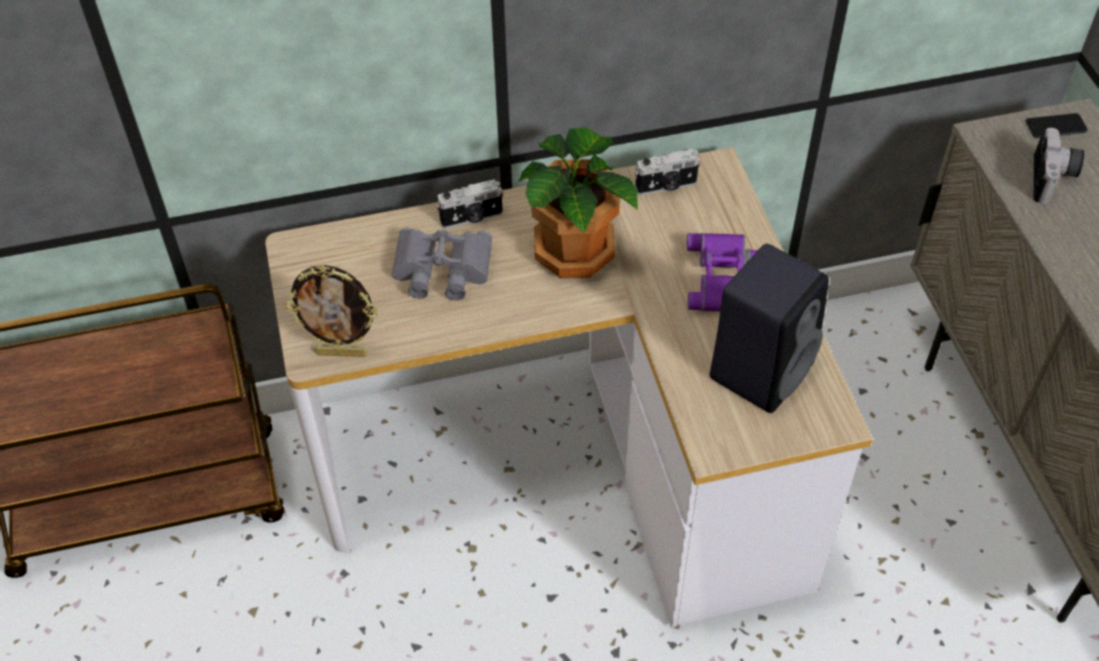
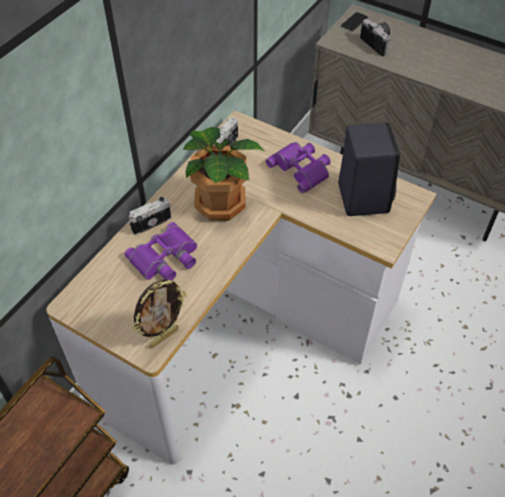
camera: 45 degrees left, 0 degrees up
grey binoculars [392,227,492,301] -> purple binoculars [125,222,197,281]
camera [436,179,504,228] -> camera turned 150 degrees counterclockwise [128,197,171,235]

